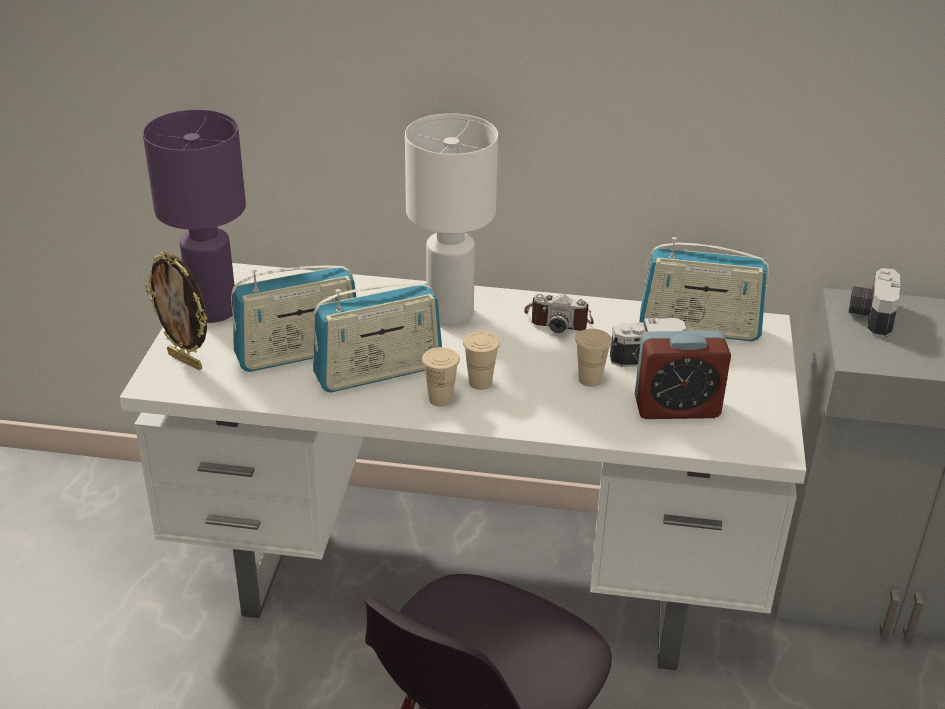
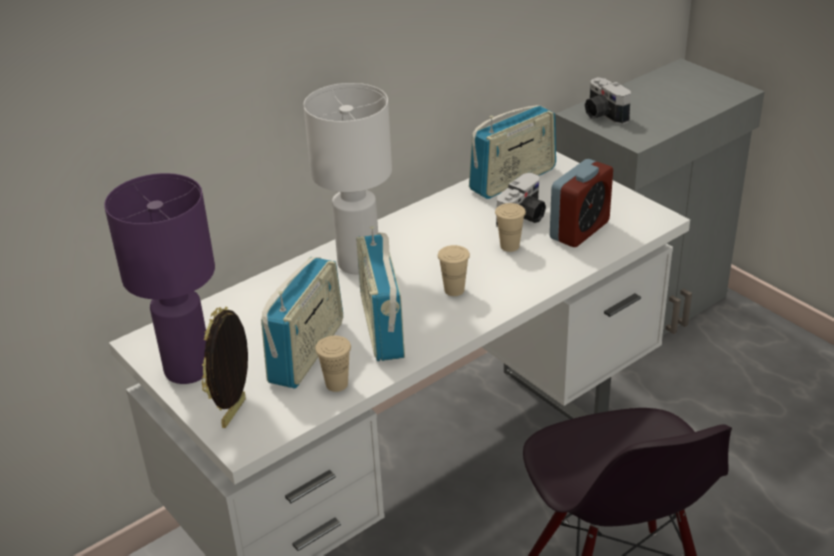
camera: 45 degrees left, 0 degrees up
picture frame [145,251,207,370] -> picture frame turned 120 degrees clockwise [202,307,248,428]
radio [313,283,442,393] -> radio turned 150 degrees clockwise [356,226,405,361]
beige cup [422,347,460,407] -> beige cup moved to [315,336,351,392]
camera [524,294,594,333] -> none

